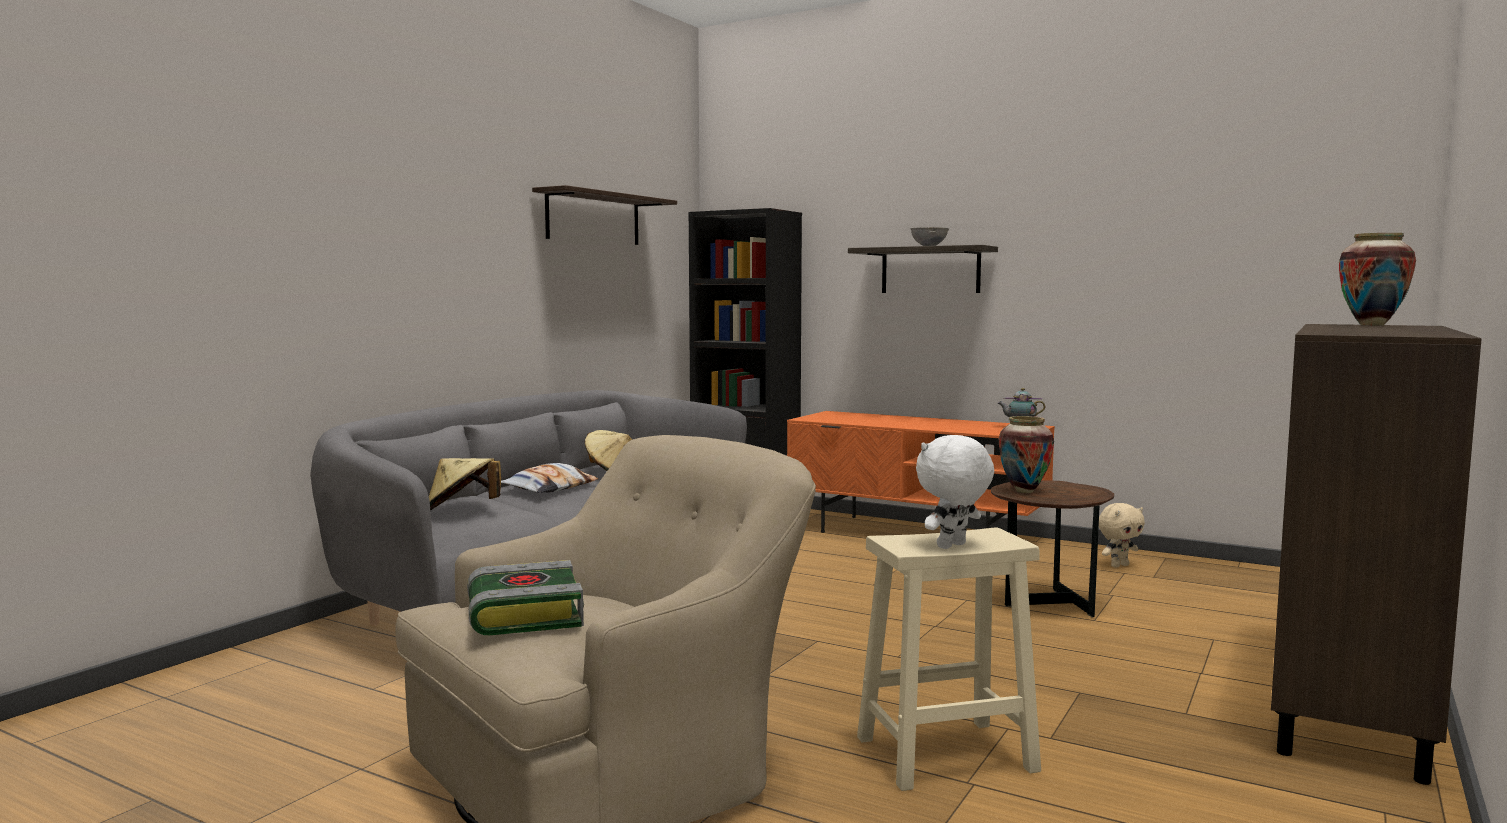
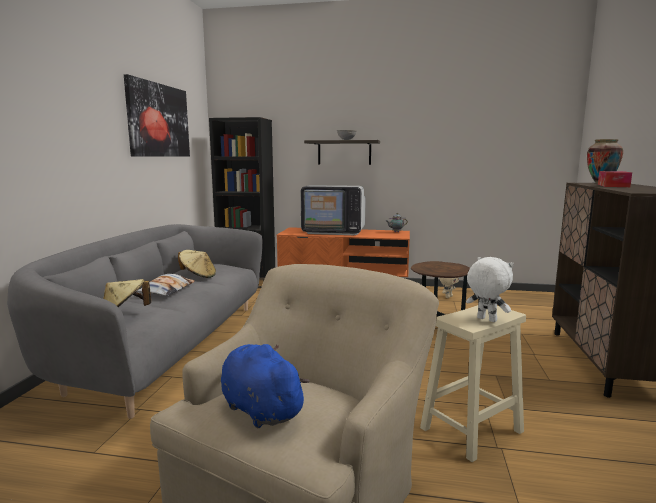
camera: 20 degrees left, 5 degrees up
book [467,560,584,635] -> blue plush toy [221,344,310,428]
shelf [532,185,677,245] -> picture [124,74,190,157]
white plush toy [916,435,994,549] -> white plush toy turned 105 degrees clockwise [466,257,514,322]
vase [999,416,1054,493] -> none
none -> television [301,185,365,235]
none -> tissue box [598,171,632,187]

